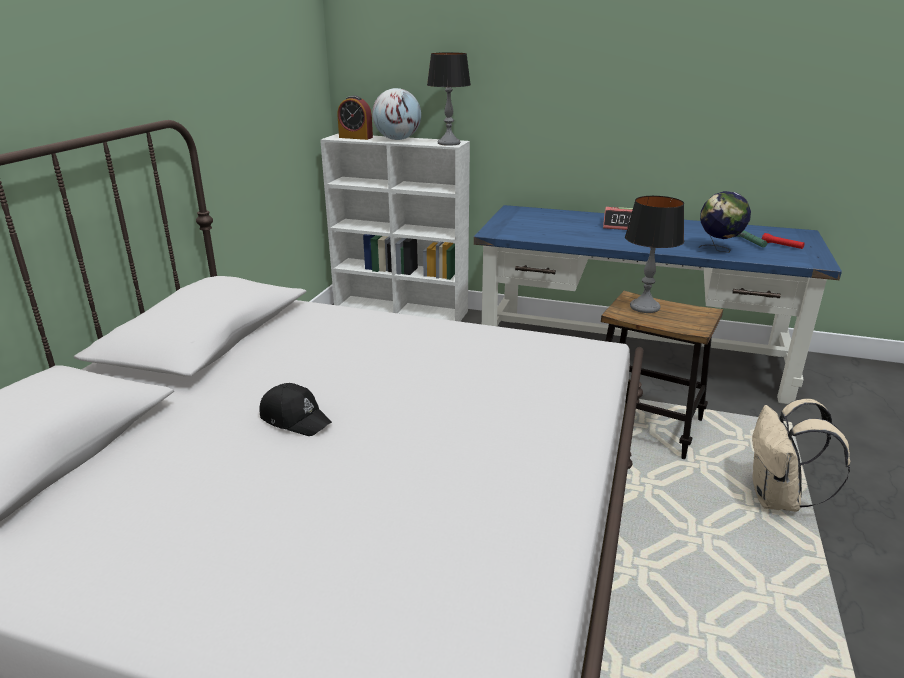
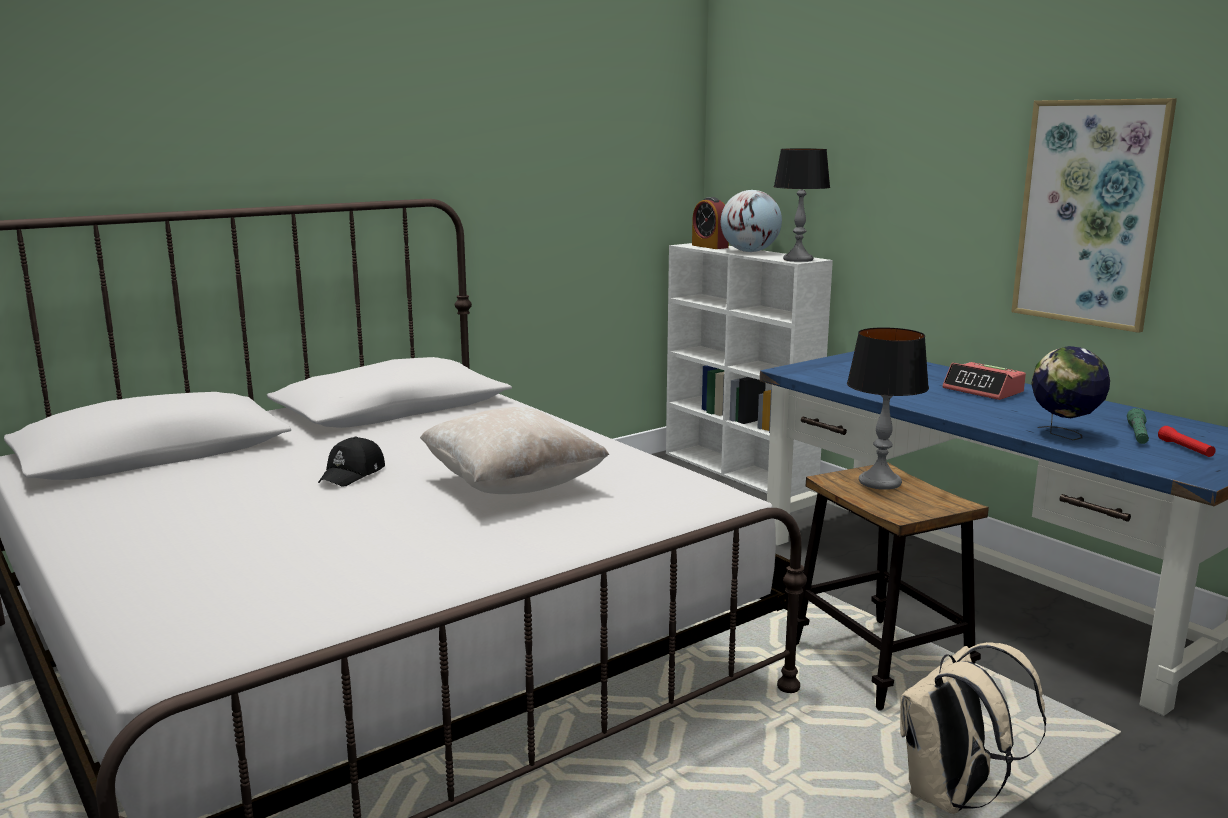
camera: 35 degrees right, 10 degrees down
black cap [259,383,332,436] -> black cap turned 45 degrees clockwise [318,437,385,487]
none -> beige pillow [420,407,610,494]
none -> picture [1011,98,1177,333]

